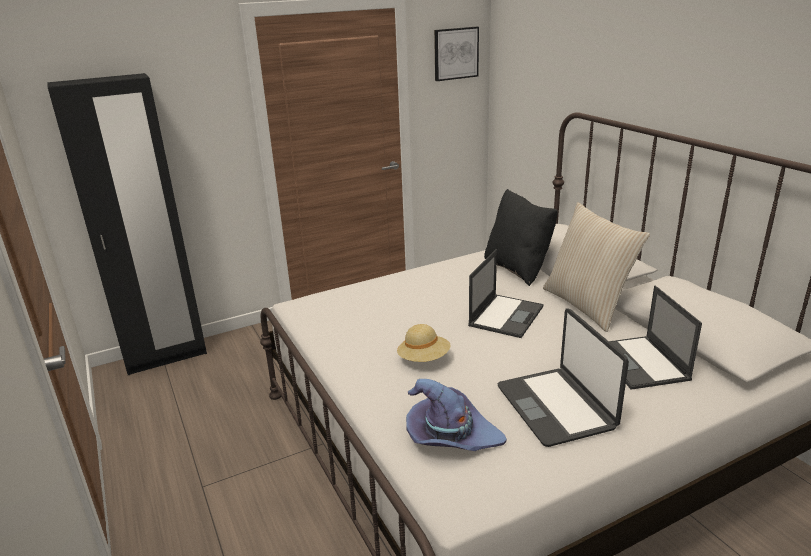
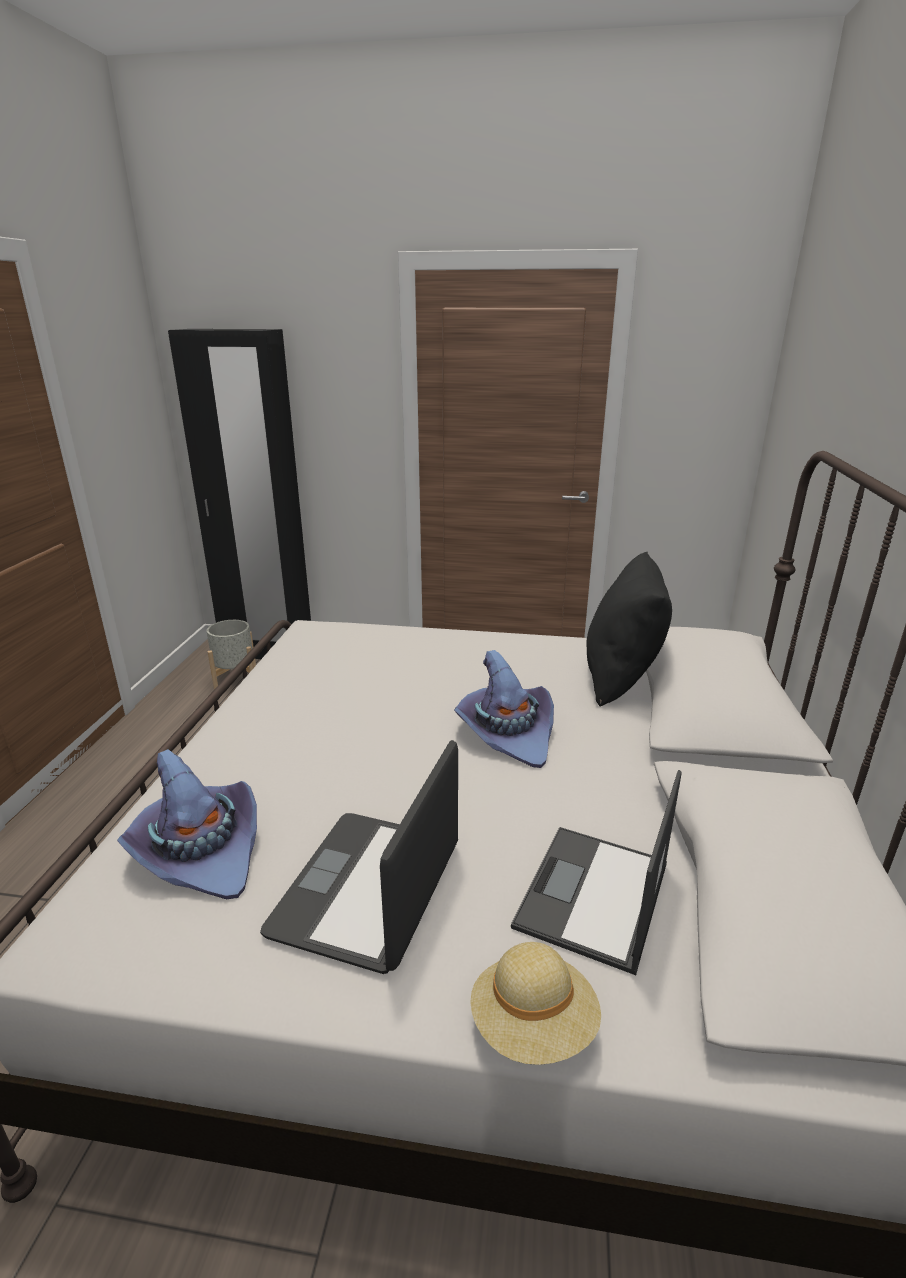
camera: 35 degrees right, 0 degrees up
beige hat [397,324,451,362] -> beige hat moved to [470,942,601,1065]
picture [434,27,479,81] -> none
laptop [468,249,543,338] -> purple hat [454,650,554,768]
beige pillow [543,202,650,332] -> none
none -> grey planter [207,620,256,689]

